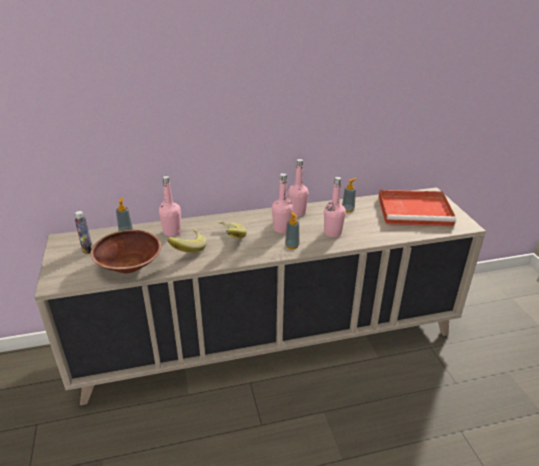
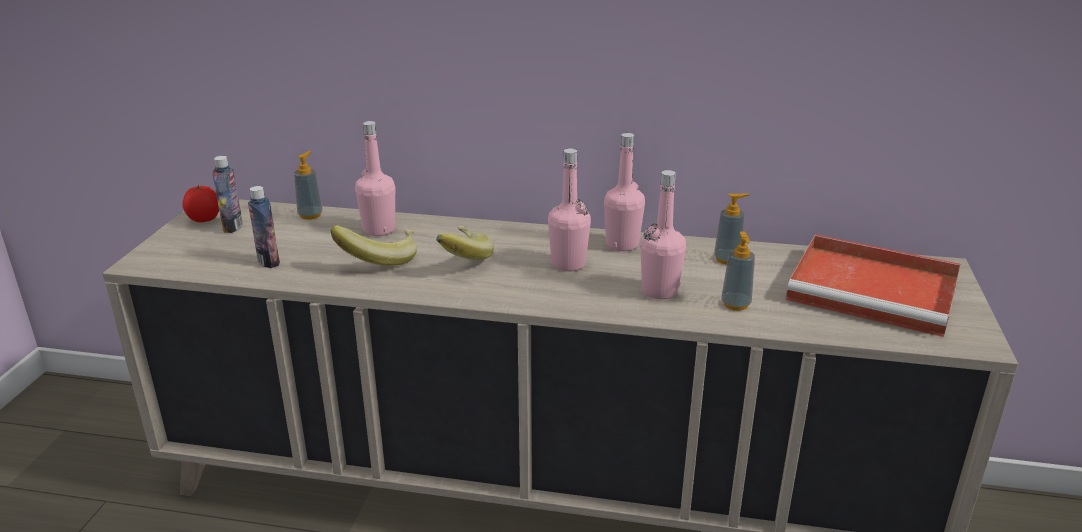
camera: 25 degrees right, 5 degrees down
brown bowl [90,230,161,273] -> bottle [248,186,280,268]
soap dispenser [285,212,300,249] -> soap dispenser moved to [721,231,755,311]
none -> tomato [182,185,219,222]

